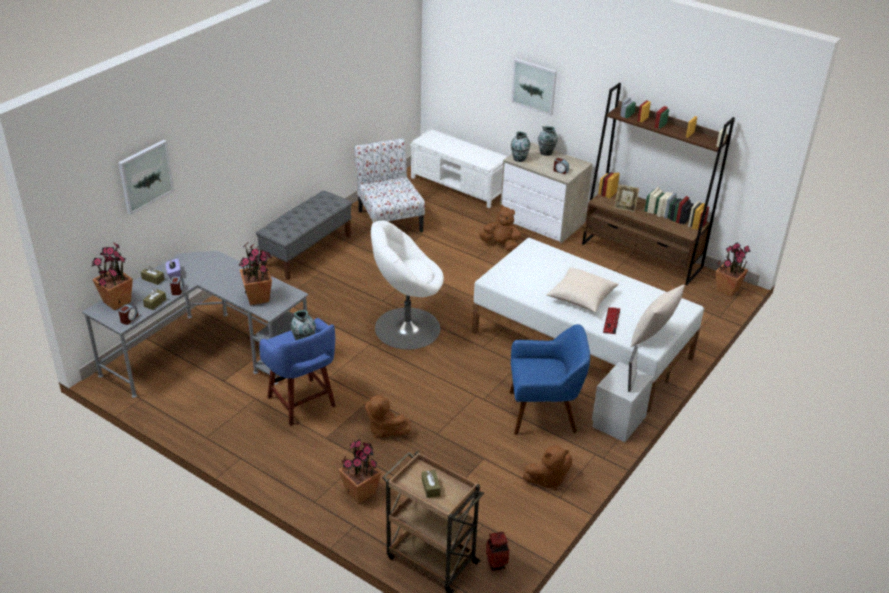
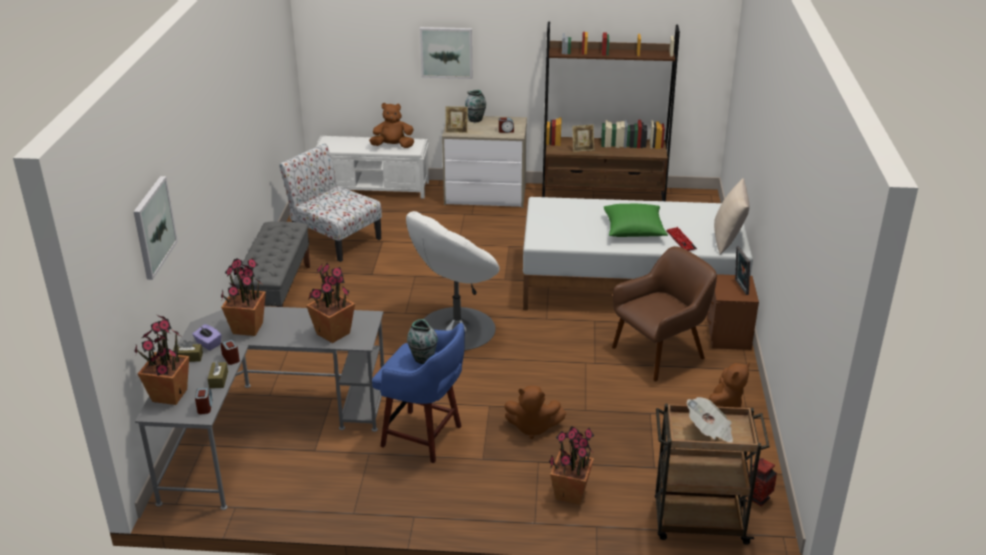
camera: 30 degrees left, 5 degrees down
brown tissue box [422,470,441,498] -> newspaper [686,397,733,443]
brown plush toy [479,205,521,252] -> brown plush toy moved to [369,103,414,148]
blue armchair [509,324,590,435] -> brown armchair [612,246,717,382]
vase [511,132,530,162] -> picture frame [445,106,468,133]
beige pillow [546,267,618,313] -> green pillow [604,204,668,237]
grey nightstand [592,362,653,442] -> brown nightstand [707,274,759,350]
potted plant [716,242,751,297] -> potted plant moved to [221,258,266,336]

